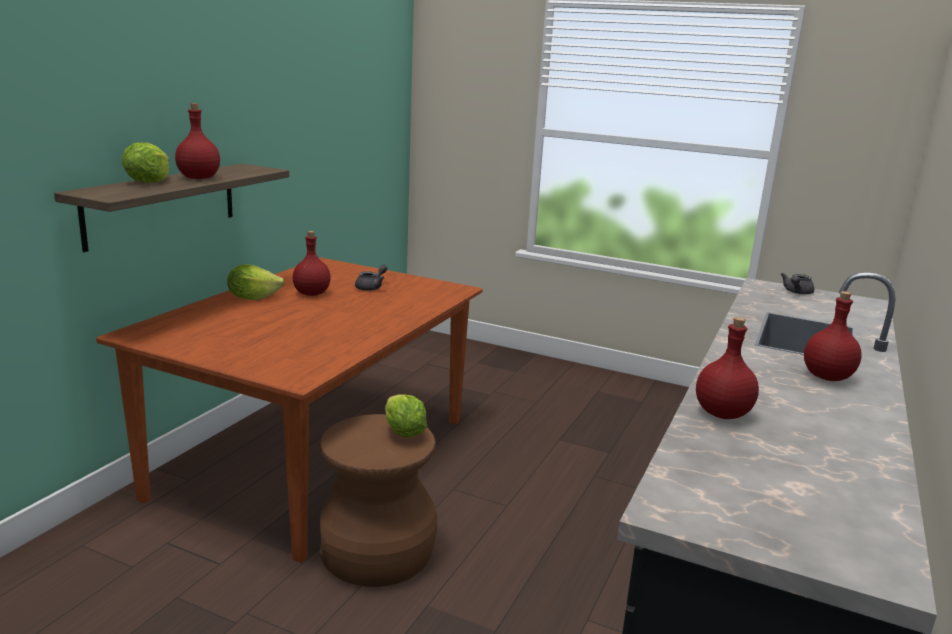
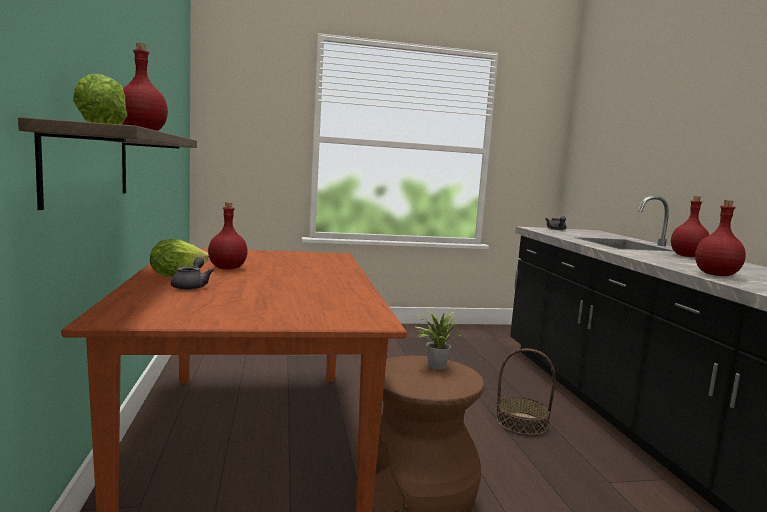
camera: 35 degrees left, 10 degrees down
grey teapot [355,265,388,291] -> grey teapot moved to [171,257,214,290]
lettuce [385,394,427,437] -> potted plant [414,310,460,369]
none -> basket [497,349,555,436]

